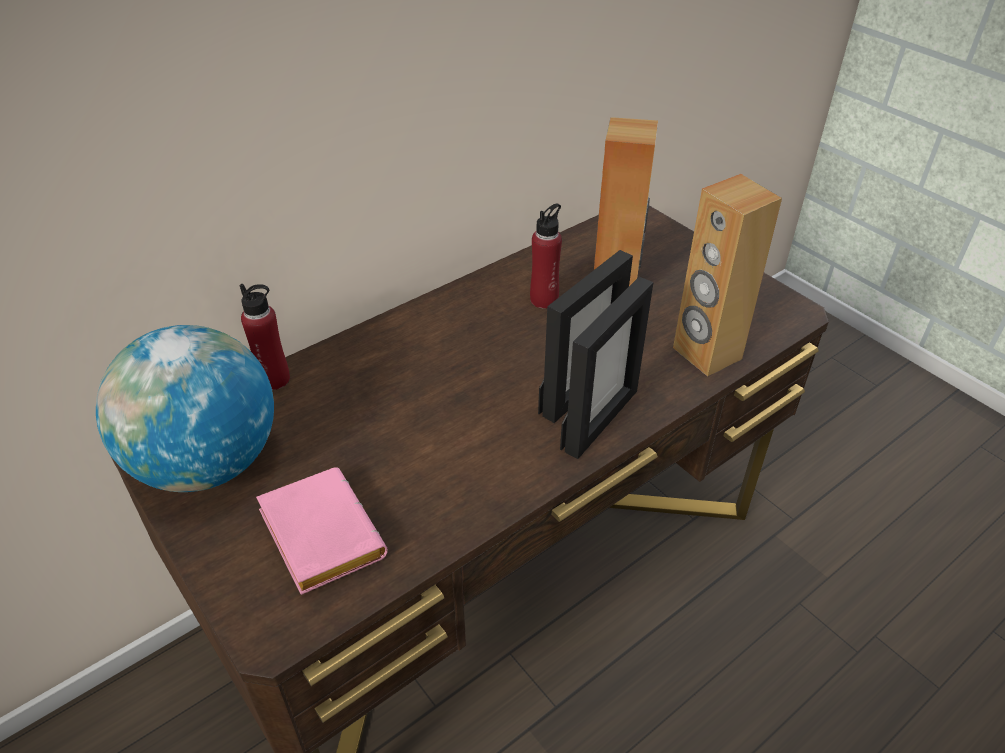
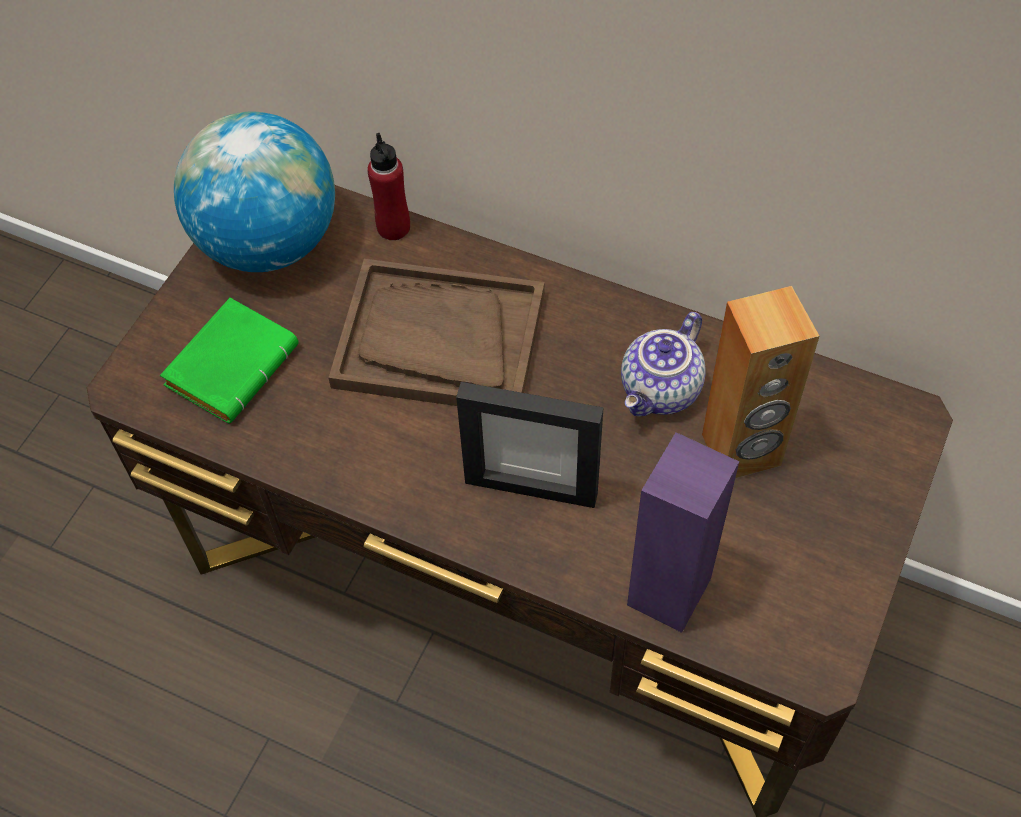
camera: 65 degrees right, 15 degrees up
pink book [256,467,388,595] -> green book [160,298,299,424]
red bottle [530,203,562,309] -> teapot [621,312,706,417]
picture frame [560,277,653,459] -> none
brown speaker [673,174,782,376] -> purple speaker [627,432,739,633]
none -> brown tray [328,259,545,406]

